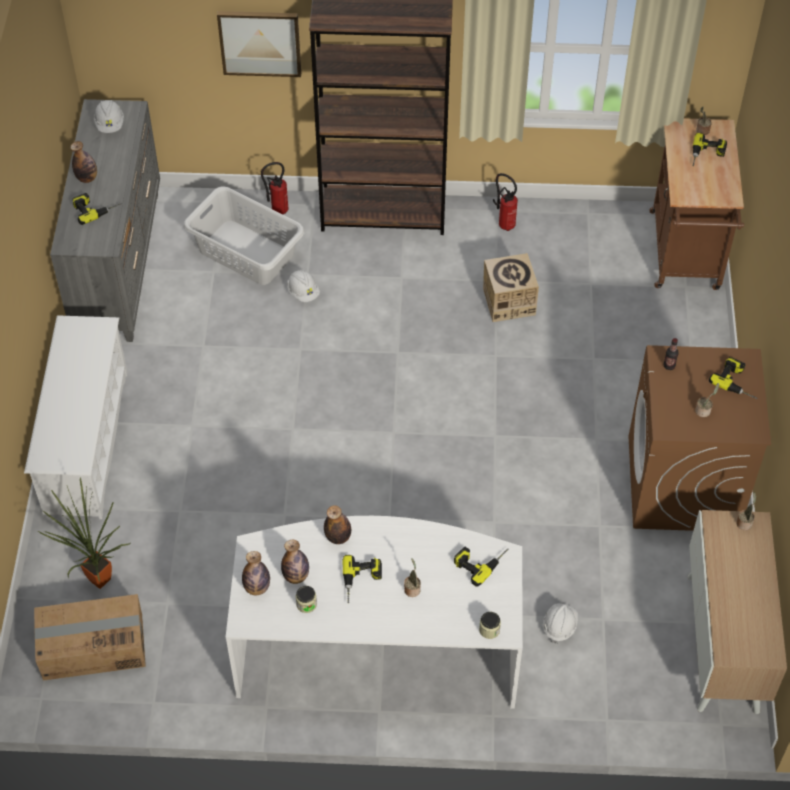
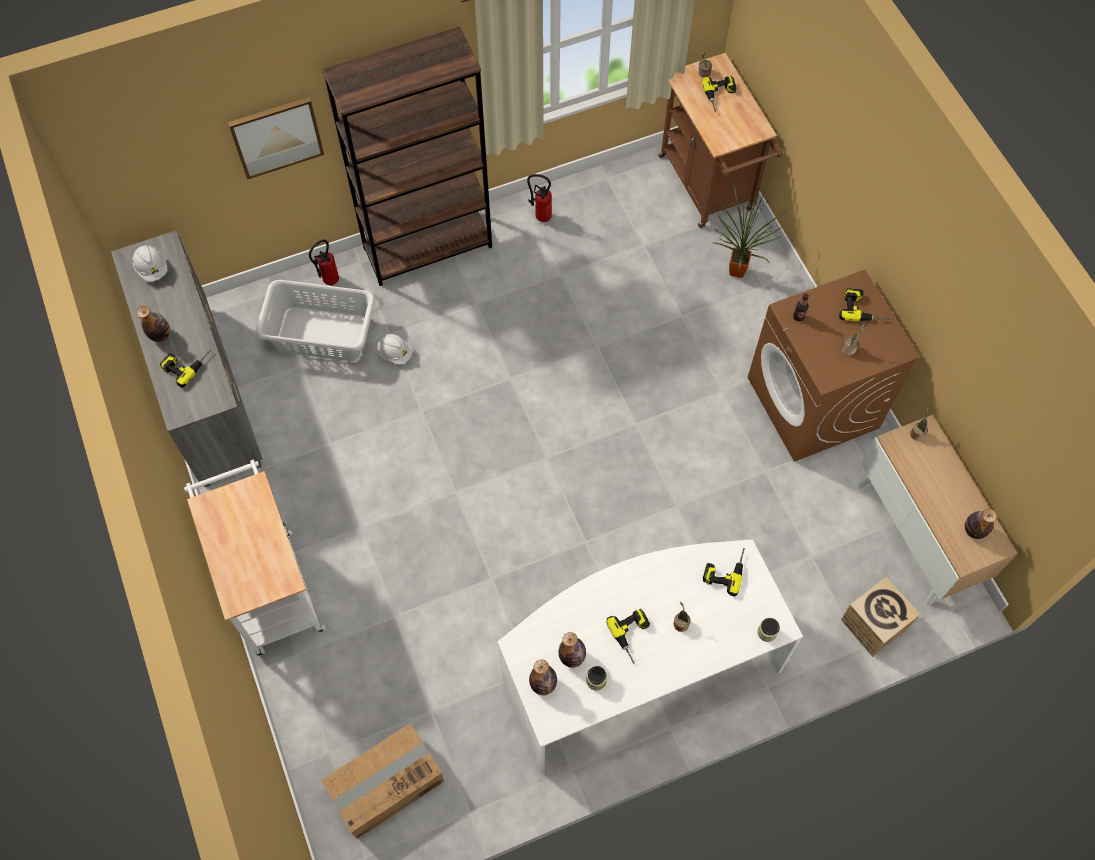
camera: 25 degrees left, 10 degrees up
white shoe rack [24,315,127,519] -> white cart [184,460,326,656]
potted plant [38,478,131,589] -> potted plant moved to [714,182,786,278]
bottle [324,505,351,544] -> bottle moved to [965,508,997,539]
cardboard box [483,253,539,322] -> cardboard box moved to [841,577,921,657]
white hard hat [543,603,578,644] -> none

